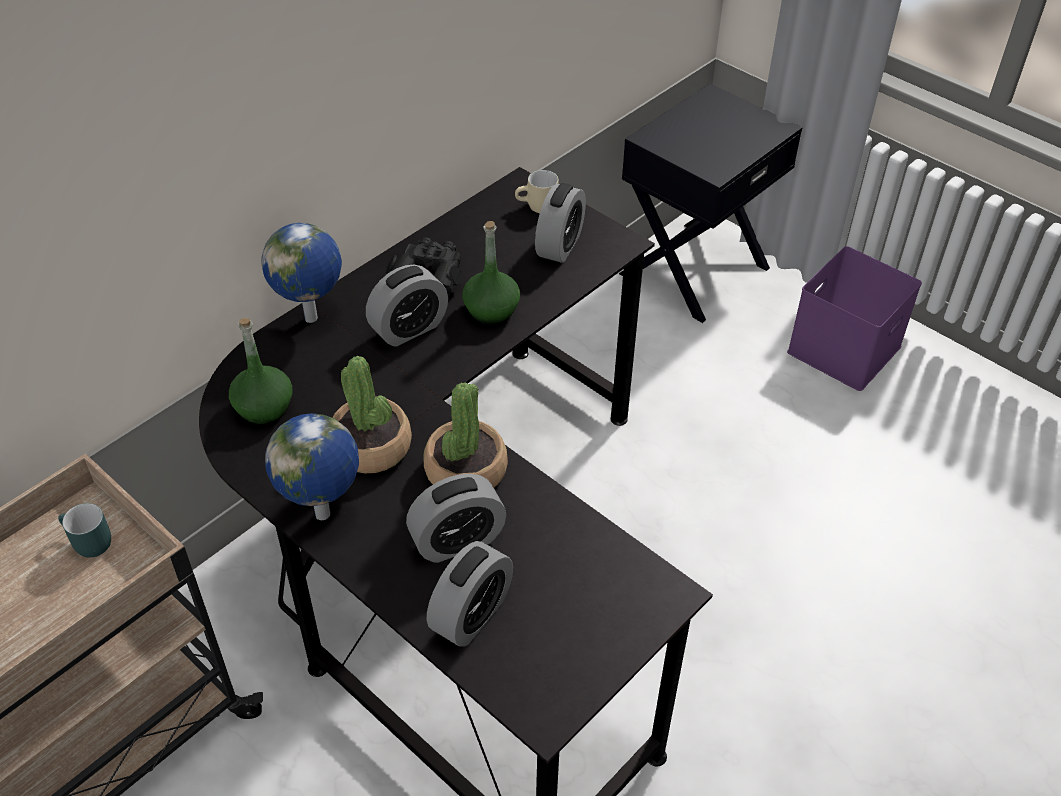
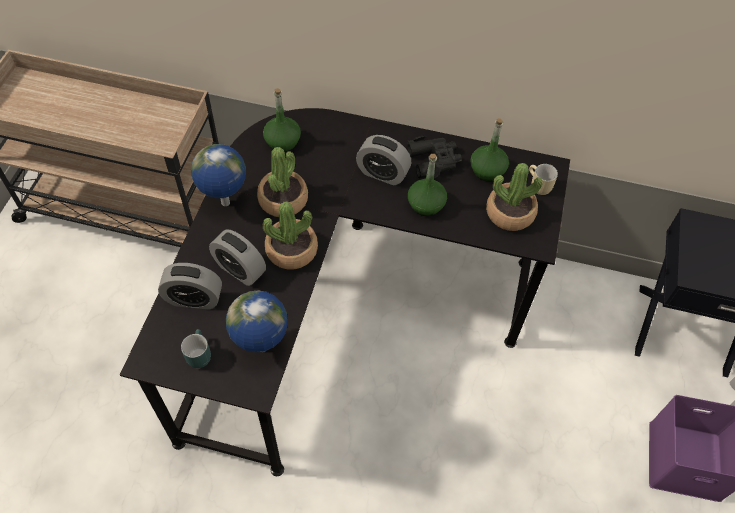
camera: 60 degrees right, 10 degrees up
turquoise mug [58,503,111,558] -> turquoise mug moved to [181,329,211,368]
globe [261,223,342,323] -> globe moved to [226,290,288,352]
alarm clock [535,183,586,263] -> potted plant [486,163,543,231]
none -> green bottle [470,118,509,181]

